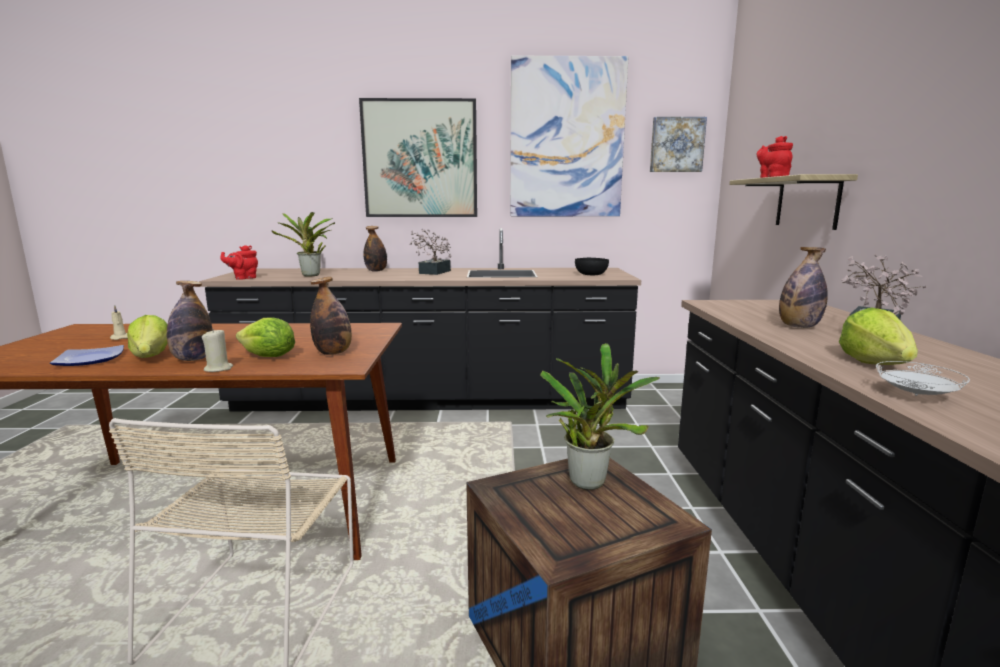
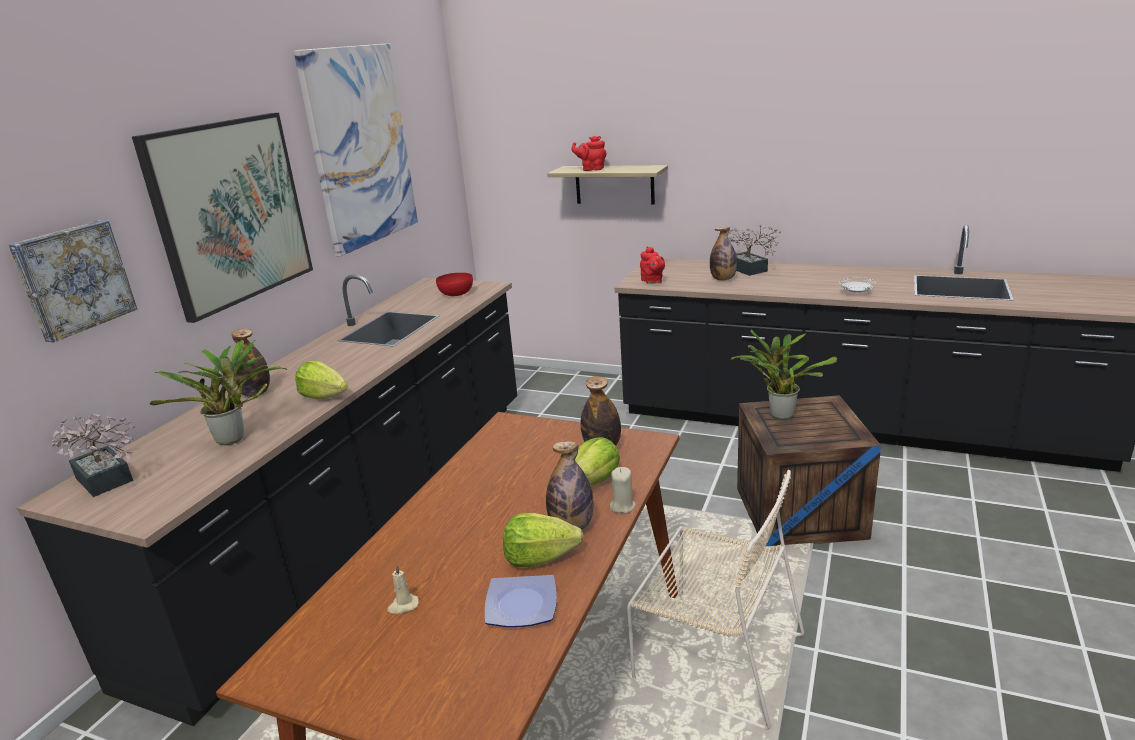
camera: 65 degrees left, 10 degrees up
red teapot [220,245,258,280] -> red teapot moved to [640,246,665,284]
potted plant [410,229,451,275] -> potted plant moved to [51,414,135,497]
black bowl [575,258,609,275] -> red bowl [436,273,473,296]
picture [650,117,707,172] -> picture moved to [8,220,137,343]
lettuce [839,308,918,365] -> lettuce moved to [295,360,348,399]

